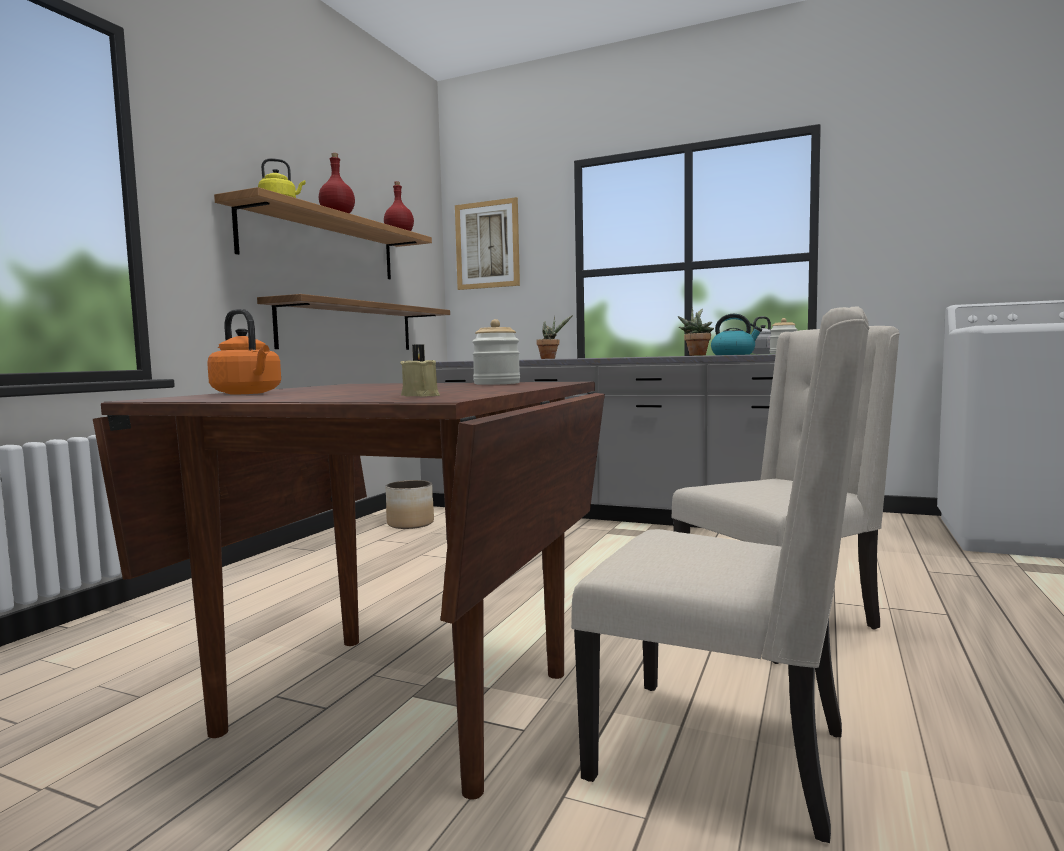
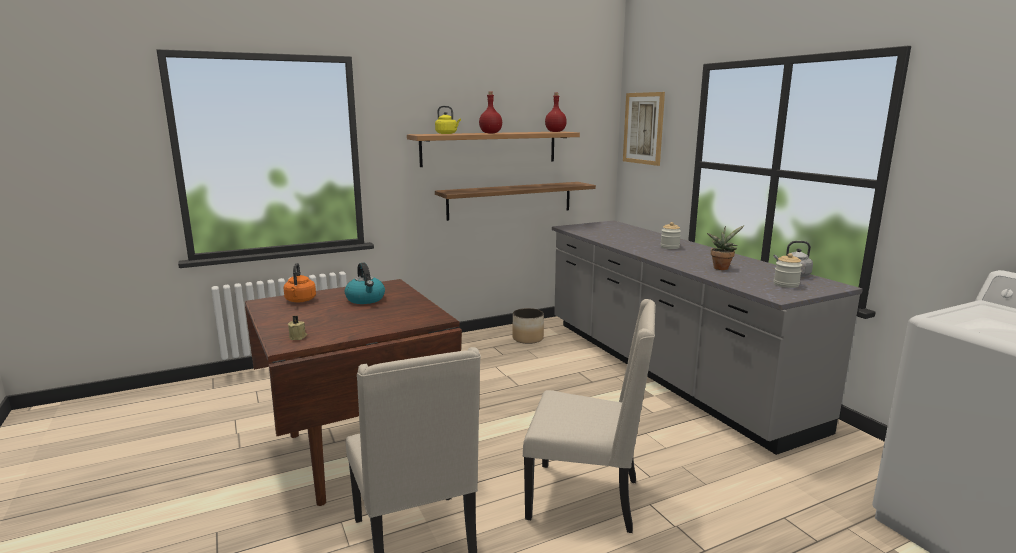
camera: 40 degrees right, 10 degrees up
jar [472,319,520,385] -> jar moved to [660,222,681,249]
potted plant [536,315,573,359] -> none
kettle [711,314,762,355] -> kettle moved to [345,263,385,304]

